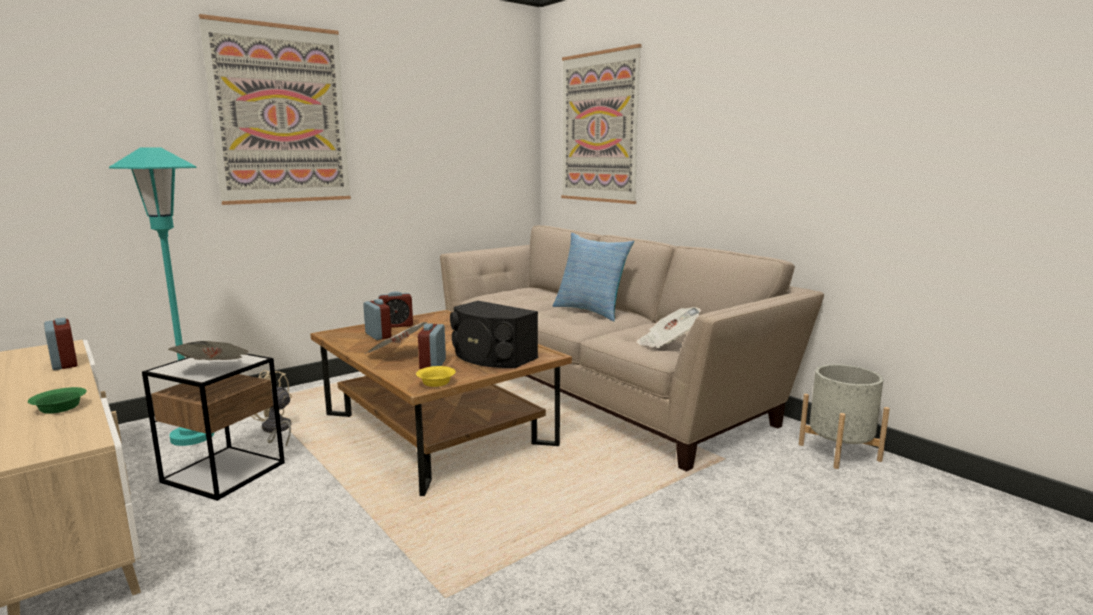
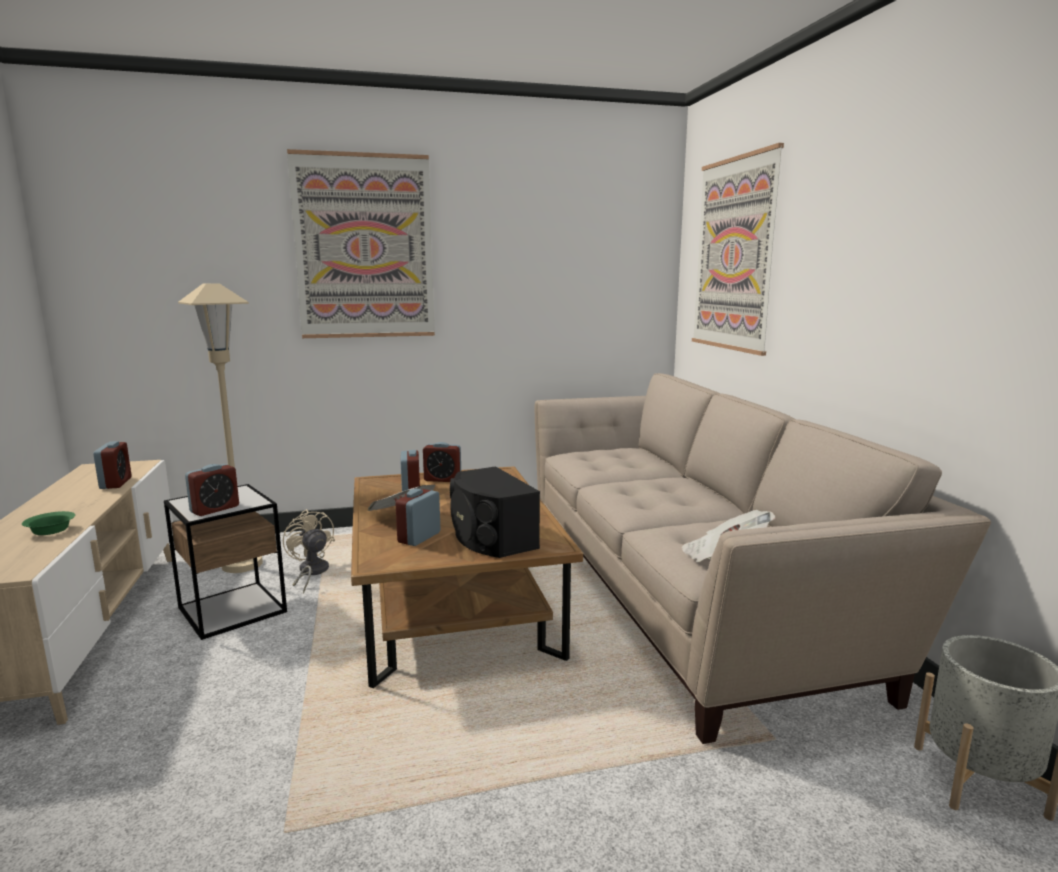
camera: 25 degrees right, 0 degrees up
turquoise floor lamp [109,147,214,446] -> beige floor lamp [178,283,263,573]
newspaper [168,341,249,360] -> alarm clock [185,464,239,516]
yellow bowl [416,366,456,387] -> none
pillow [553,233,634,321] -> none

